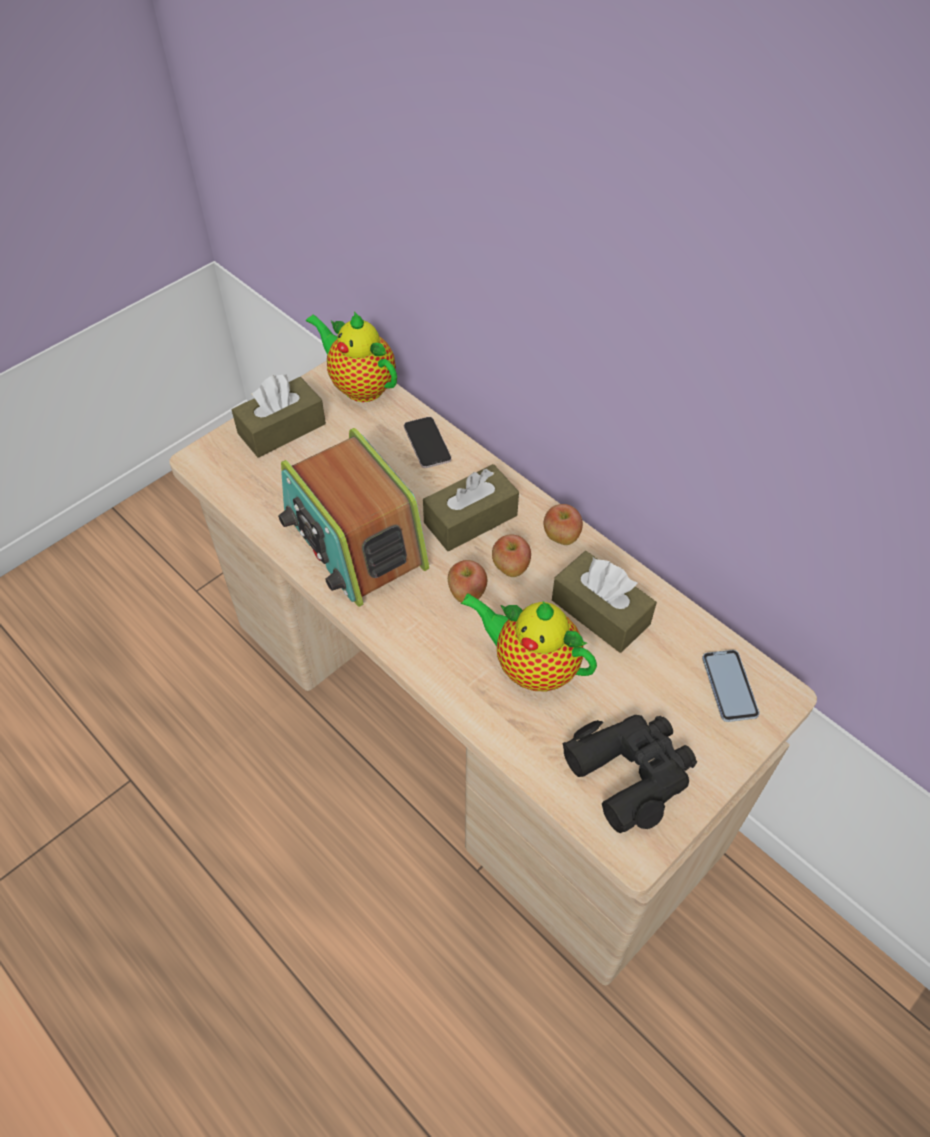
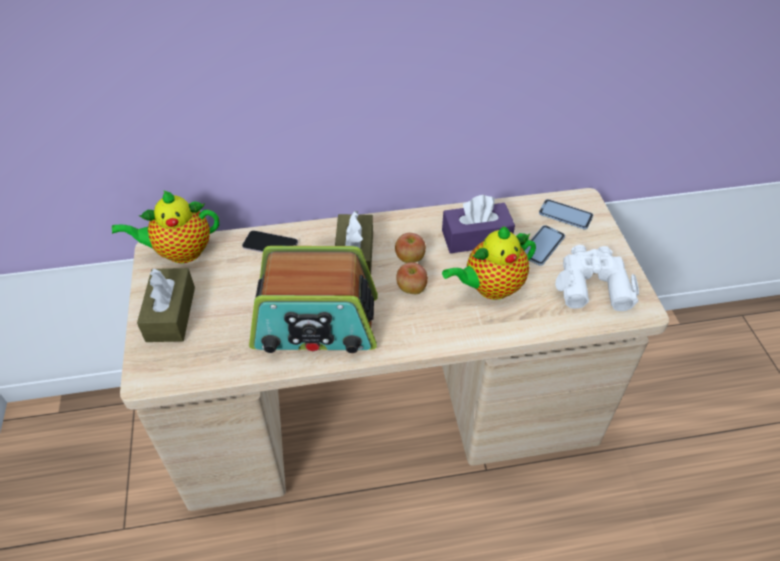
camera: 55 degrees left, 5 degrees down
apple [544,504,583,545] -> none
brown tissue box [552,551,657,653] -> purple tissue box [442,195,515,253]
black binoculars [563,715,697,833] -> white binoculars [555,245,639,311]
none -> phone [525,225,565,266]

